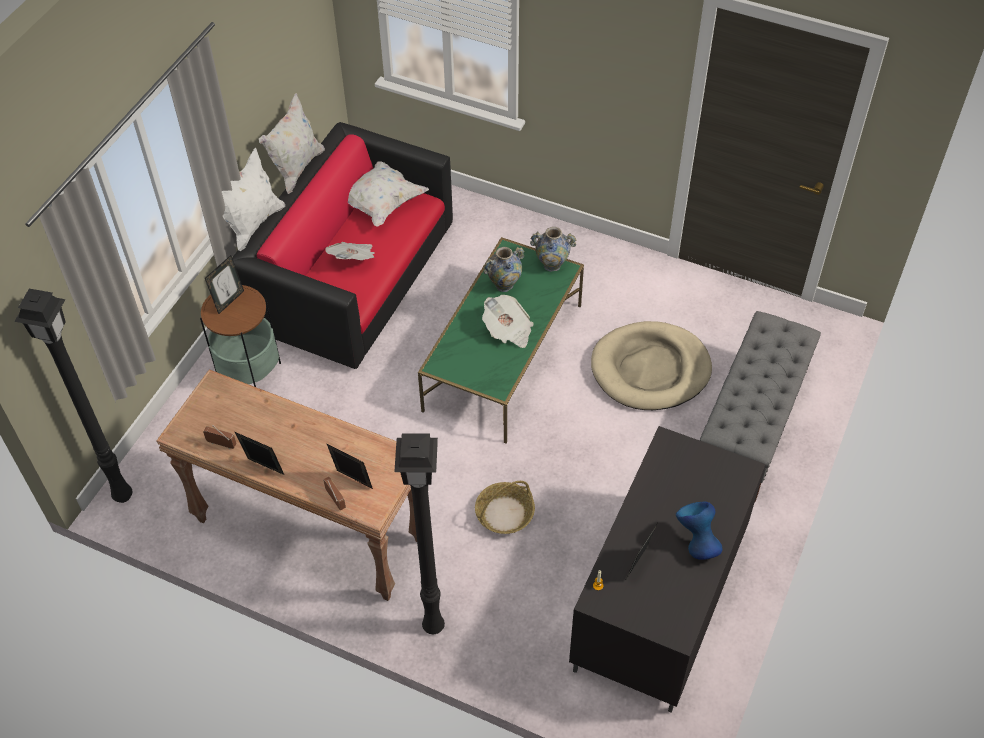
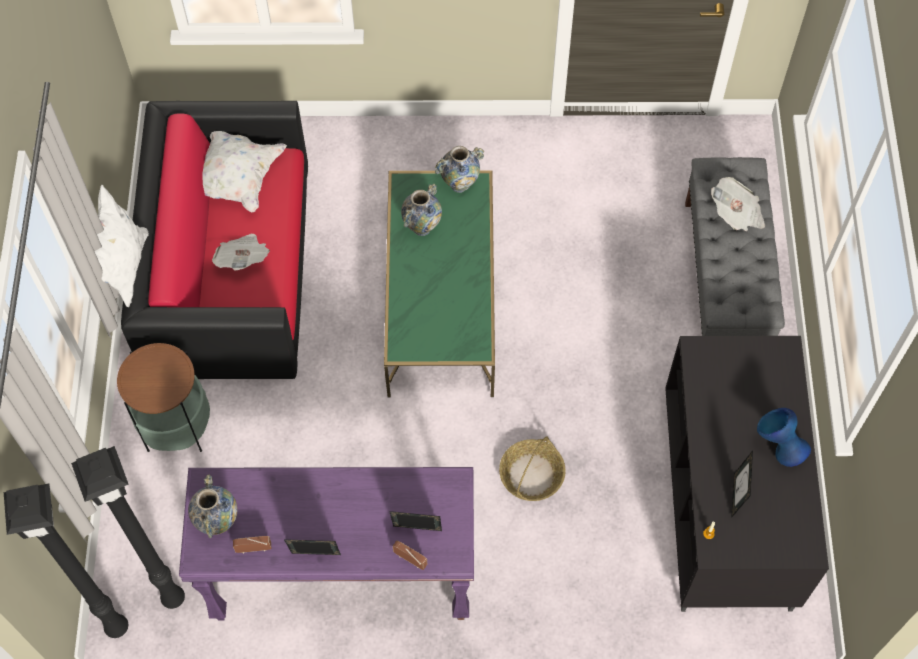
camera: 25 degrees left, 10 degrees up
brown console table [156,369,417,601] -> purple console table [179,467,474,621]
picture frame [205,255,244,314] -> none
white pillow [259,93,325,194] -> none
black floor lamp [394,433,445,634] -> black floor lamp moved to [71,446,185,609]
newspaper [482,295,534,348] -> newspaper moved to [711,177,765,231]
beige dog bed [591,321,712,410] -> none
none -> vase [188,474,237,538]

